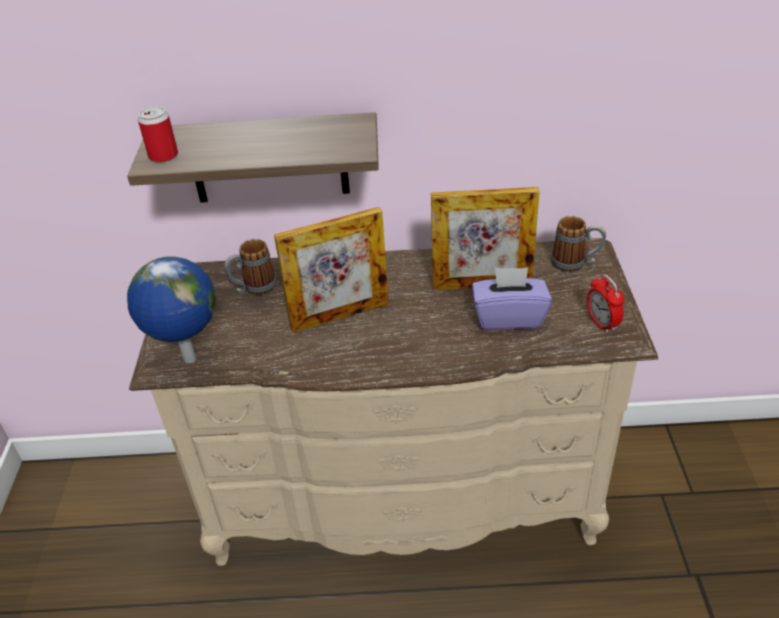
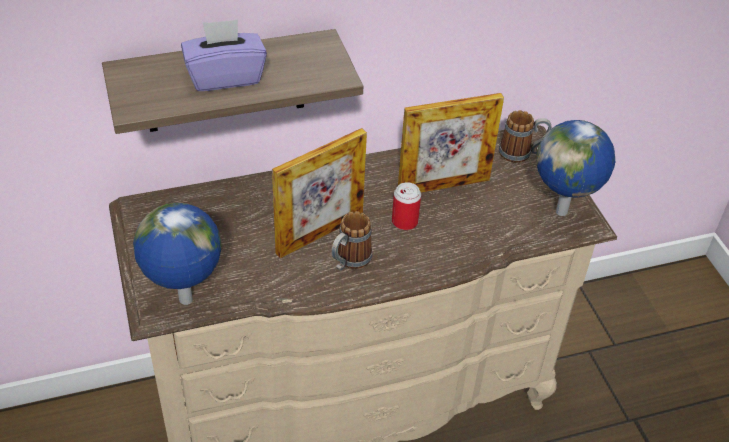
camera: 20 degrees left, 5 degrees up
can [138,106,178,163] -> can moved to [392,182,421,230]
mug [224,239,277,295] -> mug moved to [331,211,372,271]
purple tissue box [472,268,552,330] -> purple tissue box moved to [181,19,267,91]
alarm clock [587,274,624,333] -> globe [536,120,615,216]

